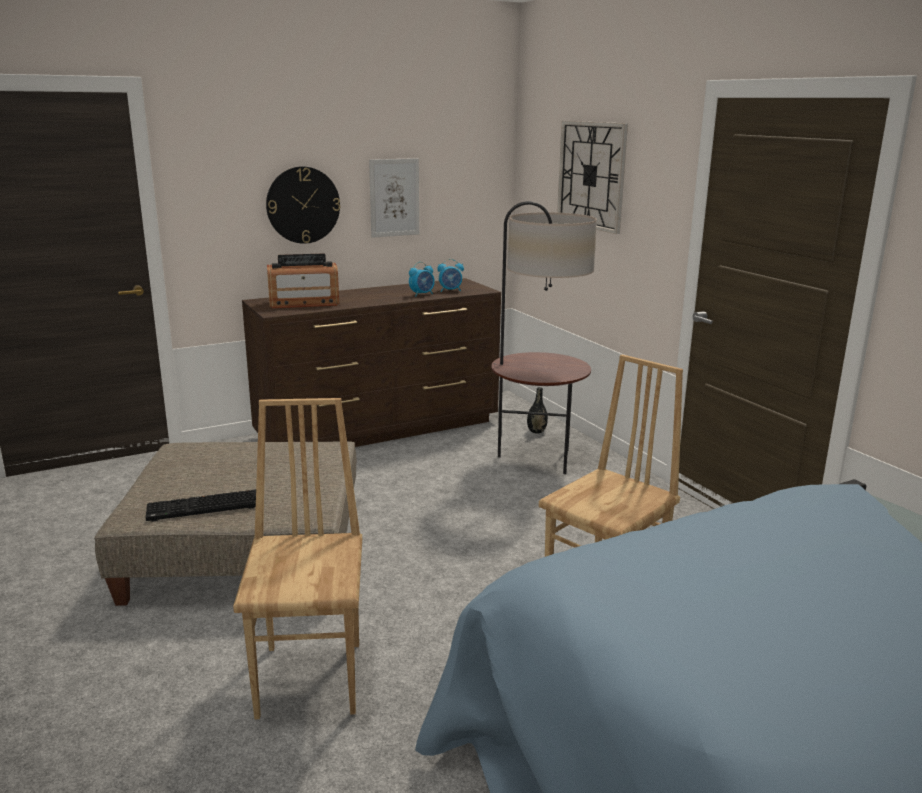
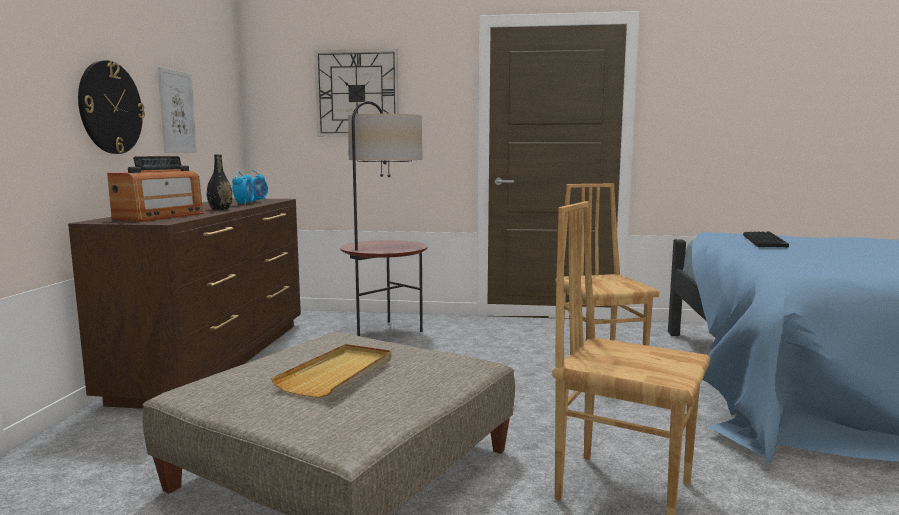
camera: 55 degrees left, 10 degrees down
keyboard [146,489,256,522] -> keyboard moved to [743,232,789,248]
black vase [527,387,548,434] -> black vase moved to [207,155,232,210]
none -> beige tray [271,344,391,398]

